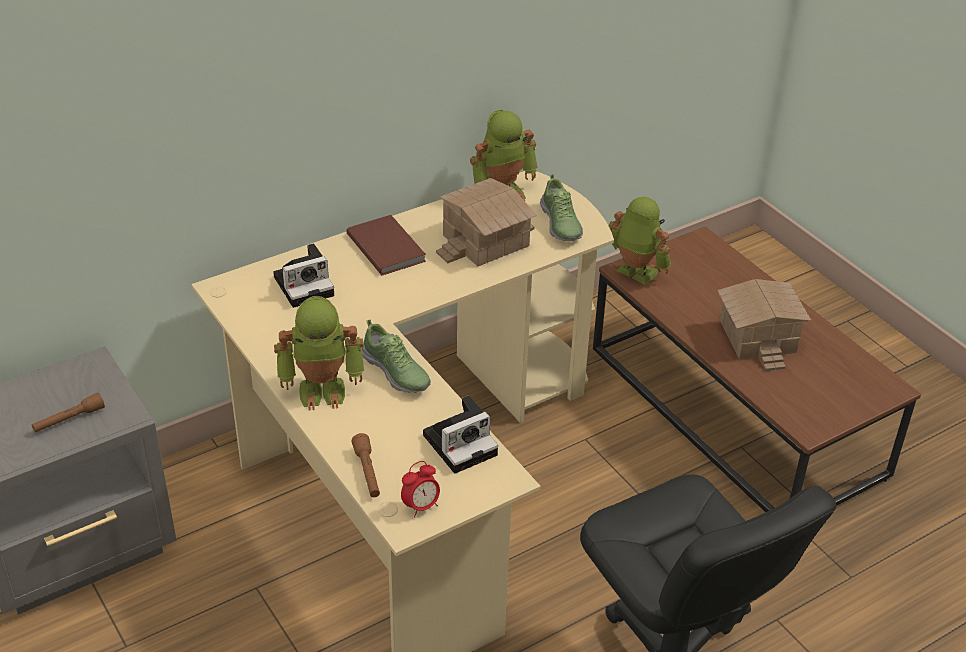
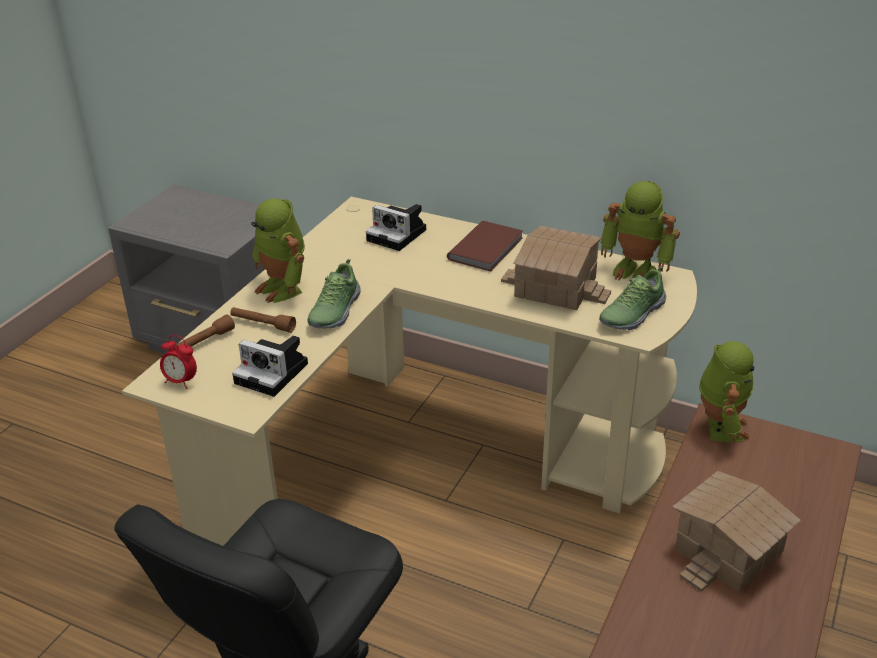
camera: 60 degrees right, 5 degrees down
brown flashlight [32,393,105,433] -> brown flashlight moved to [230,307,296,333]

